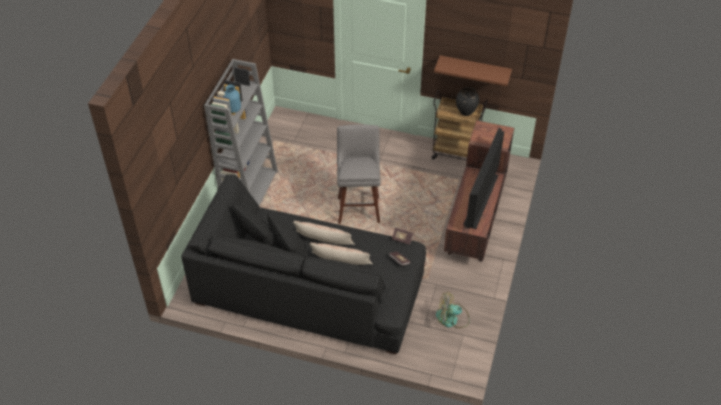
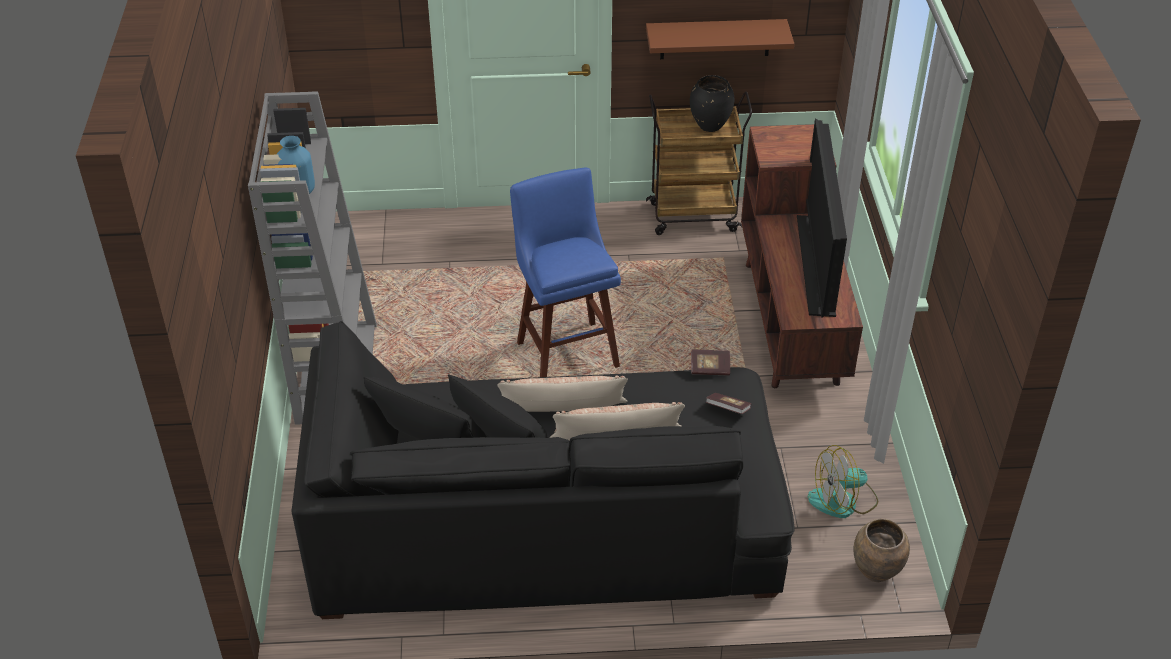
camera: 20 degrees left, 5 degrees down
grey stool [337,124,381,224] -> blue stool [510,168,621,377]
none -> brown vase [854,519,910,582]

